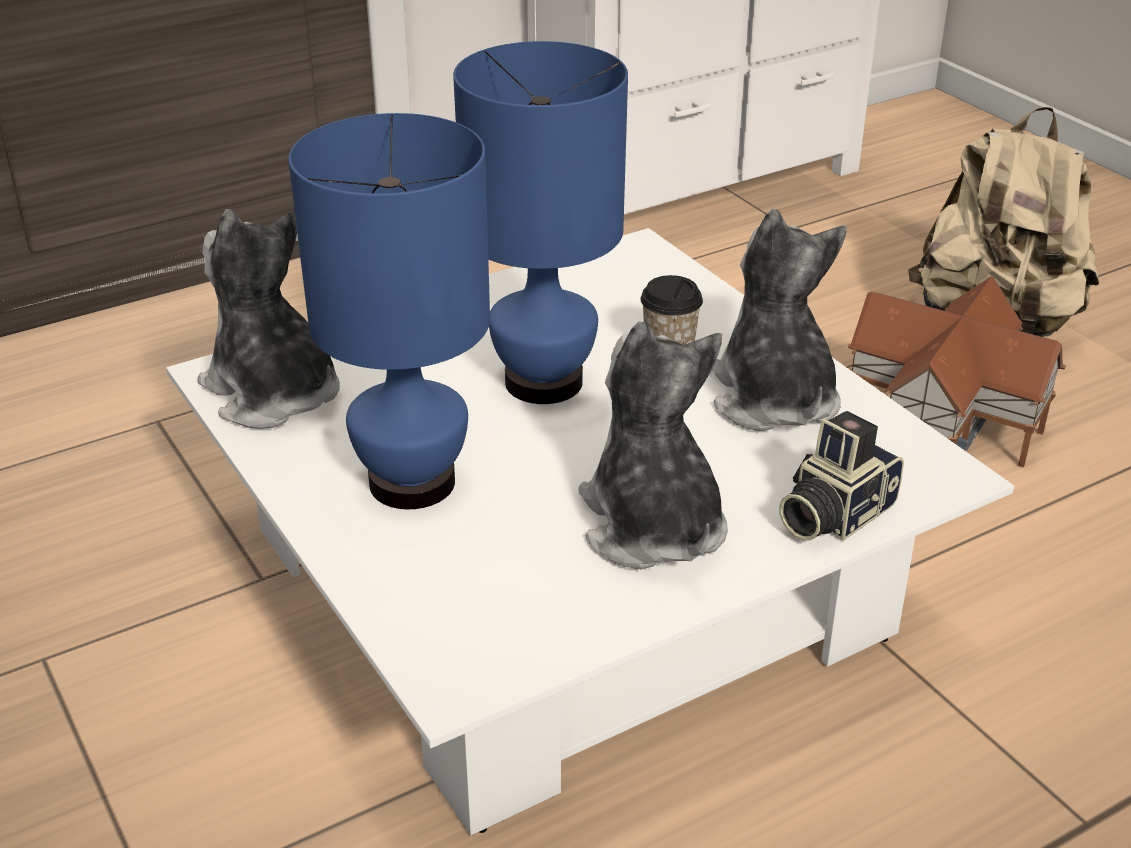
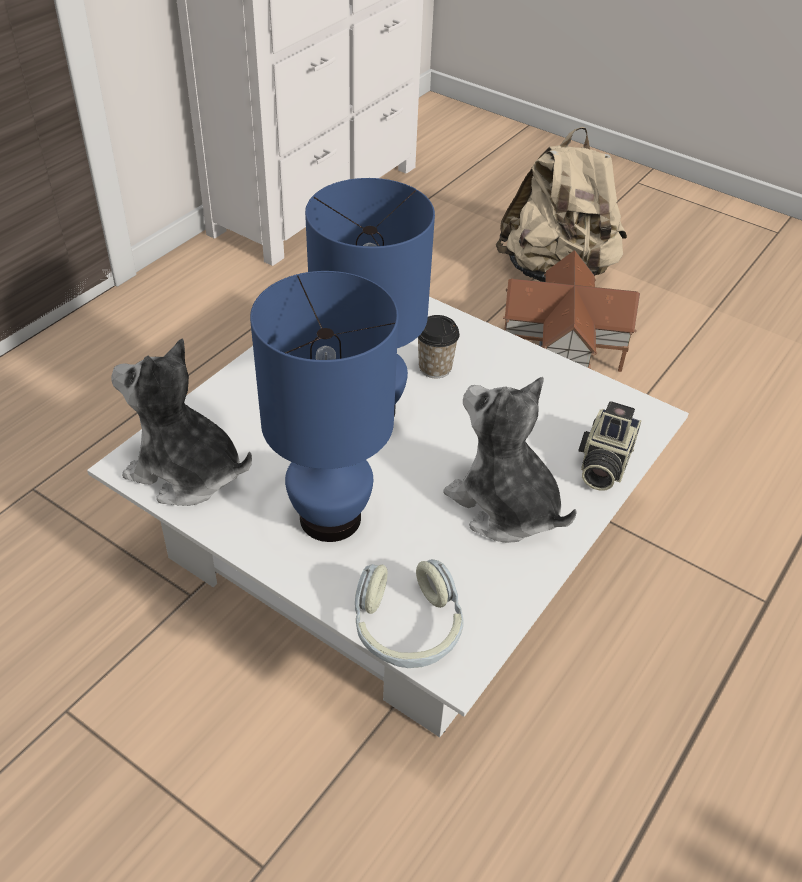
camera: 25 degrees left, 10 degrees up
plush toy [712,209,847,431] -> none
none -> headphones [355,559,463,668]

